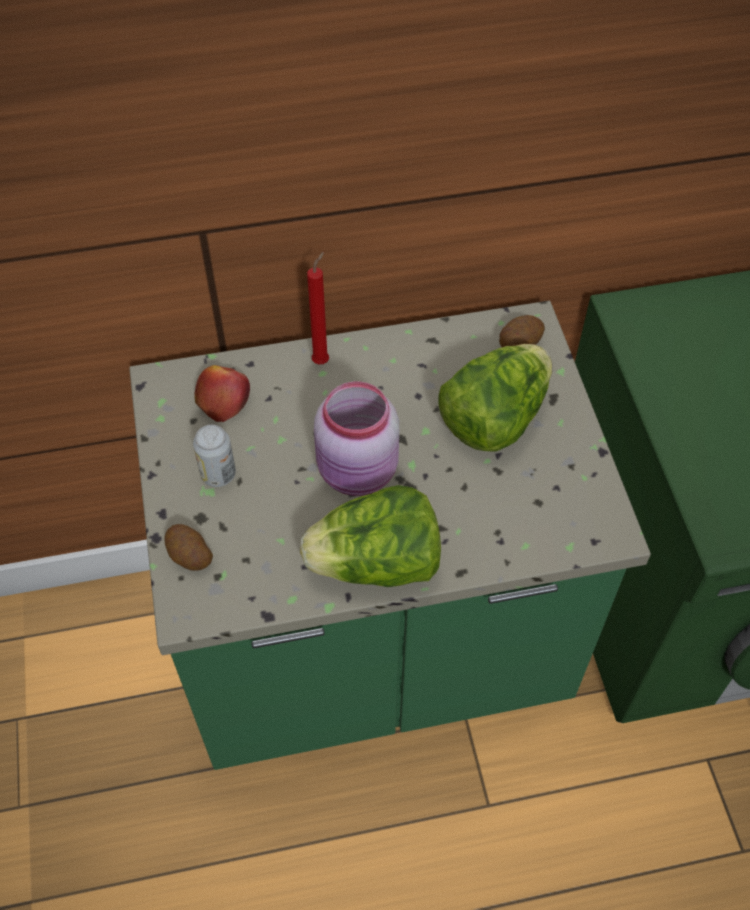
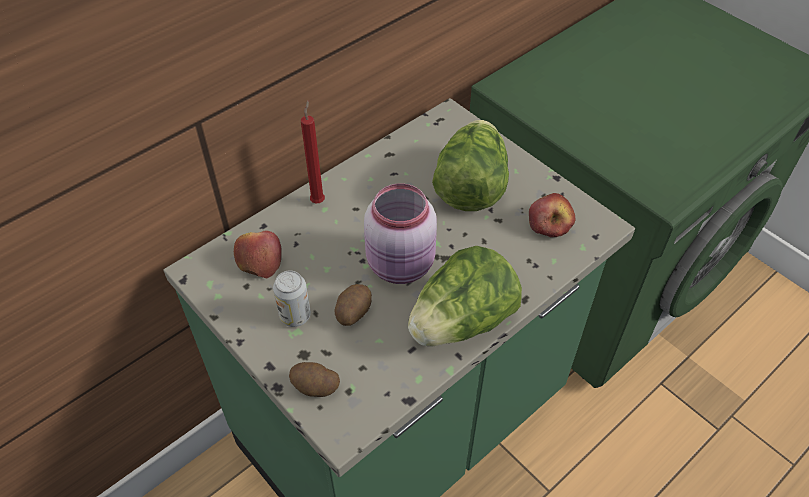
camera: 30 degrees left, 5 degrees down
potato [499,315,545,347] -> potato moved to [335,284,372,326]
none -> apple [529,193,576,237]

